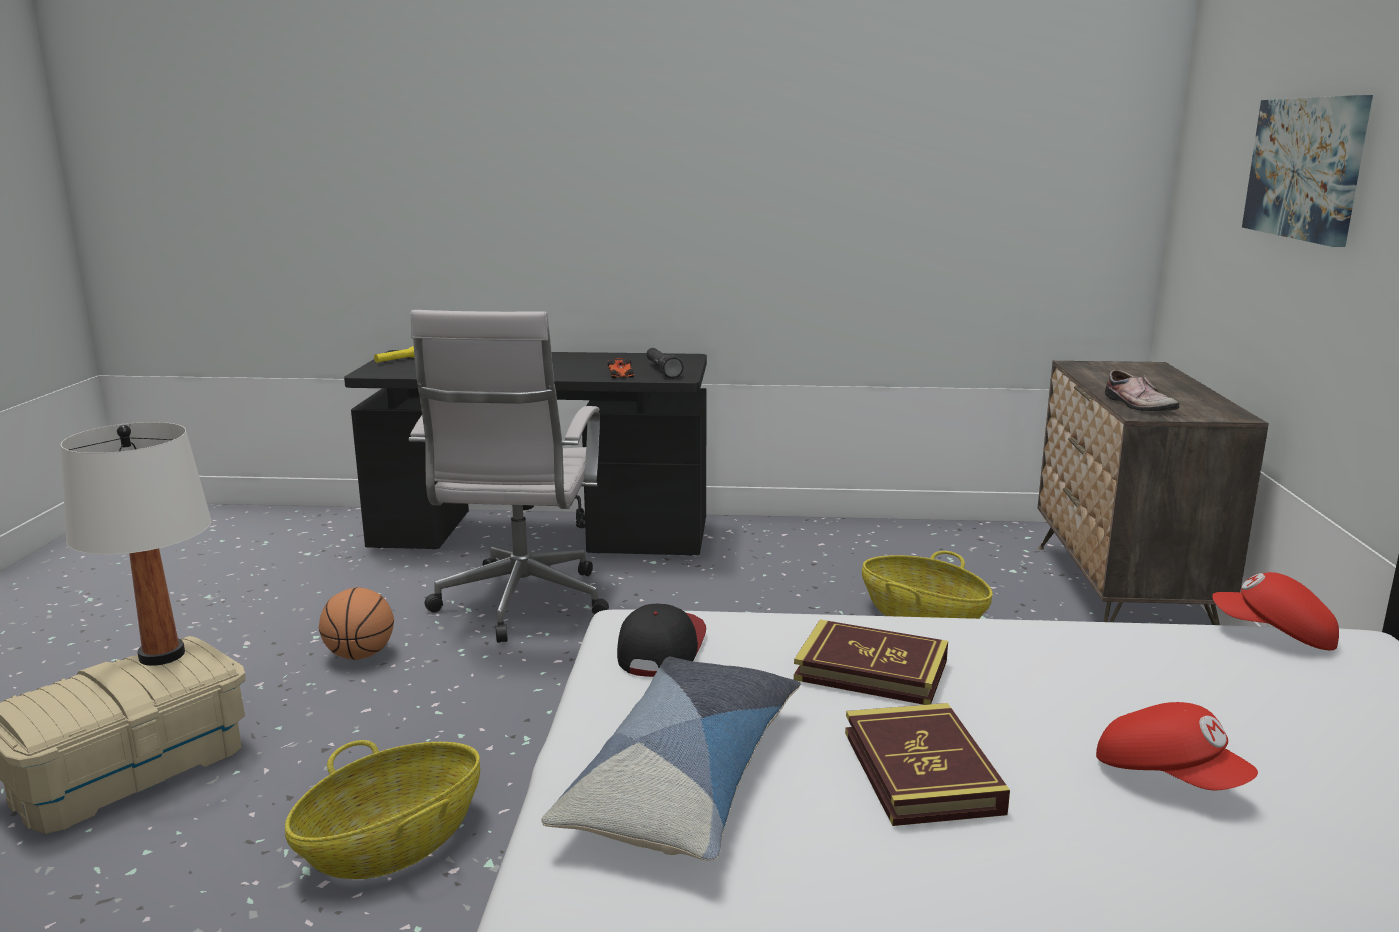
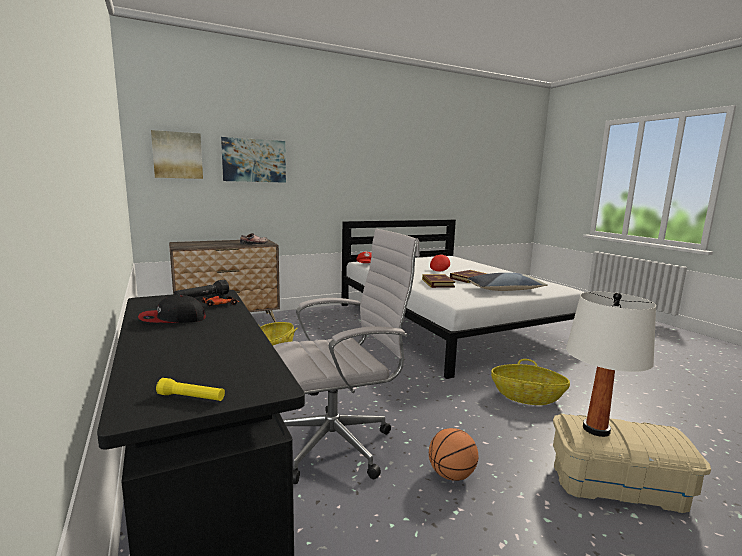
camera: 120 degrees left, 5 degrees down
cap [617,604,706,677] -> cap moved to [138,295,206,323]
none -> picture [151,130,203,179]

